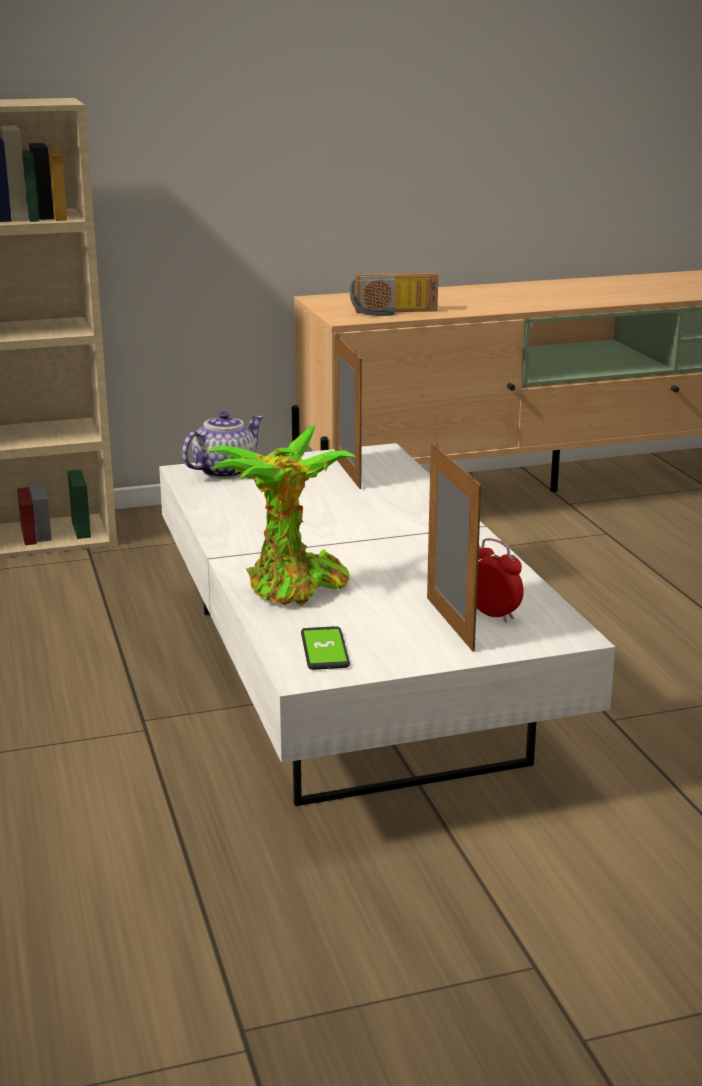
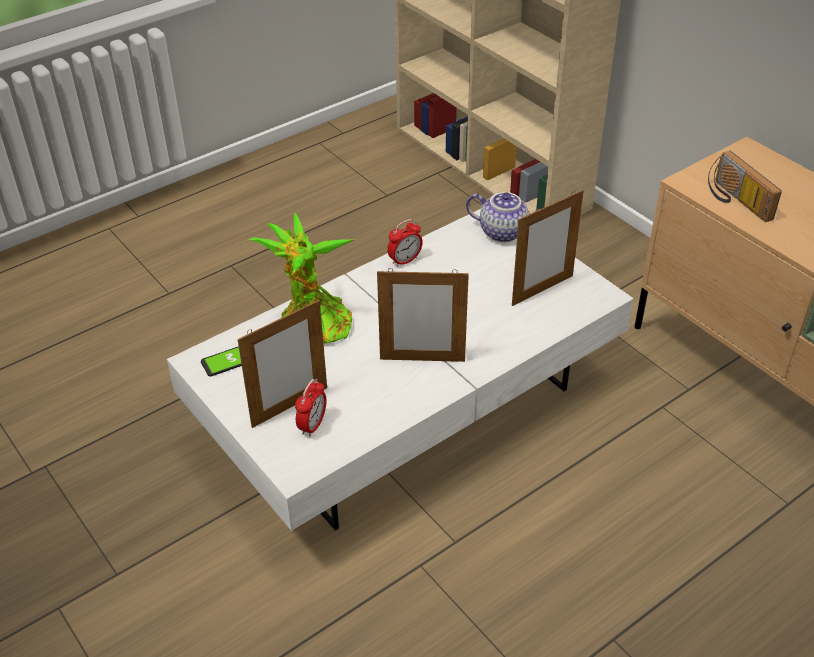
camera: 70 degrees right, 20 degrees up
none -> picture frame [377,268,469,362]
none -> alarm clock [387,219,423,267]

